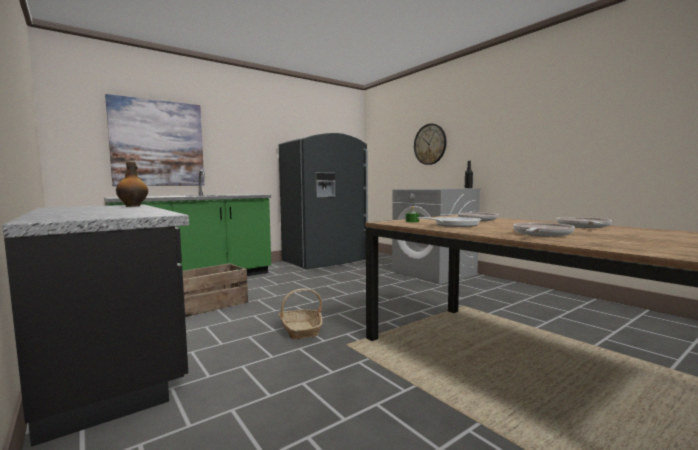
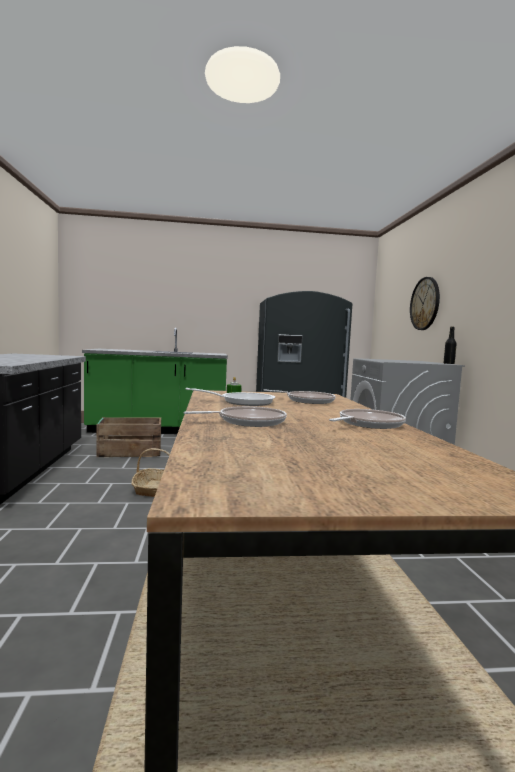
camera: 30 degrees right, 0 degrees up
picture [105,94,204,186] -> none
bottle [116,162,148,207] -> none

